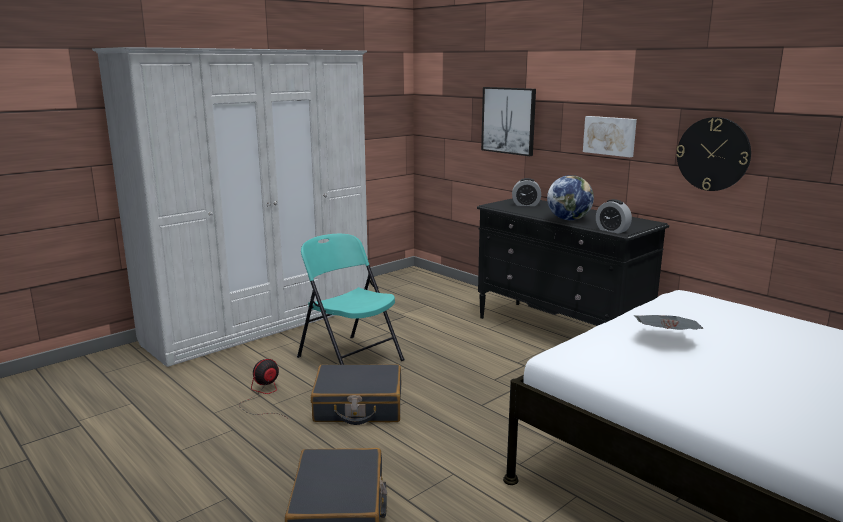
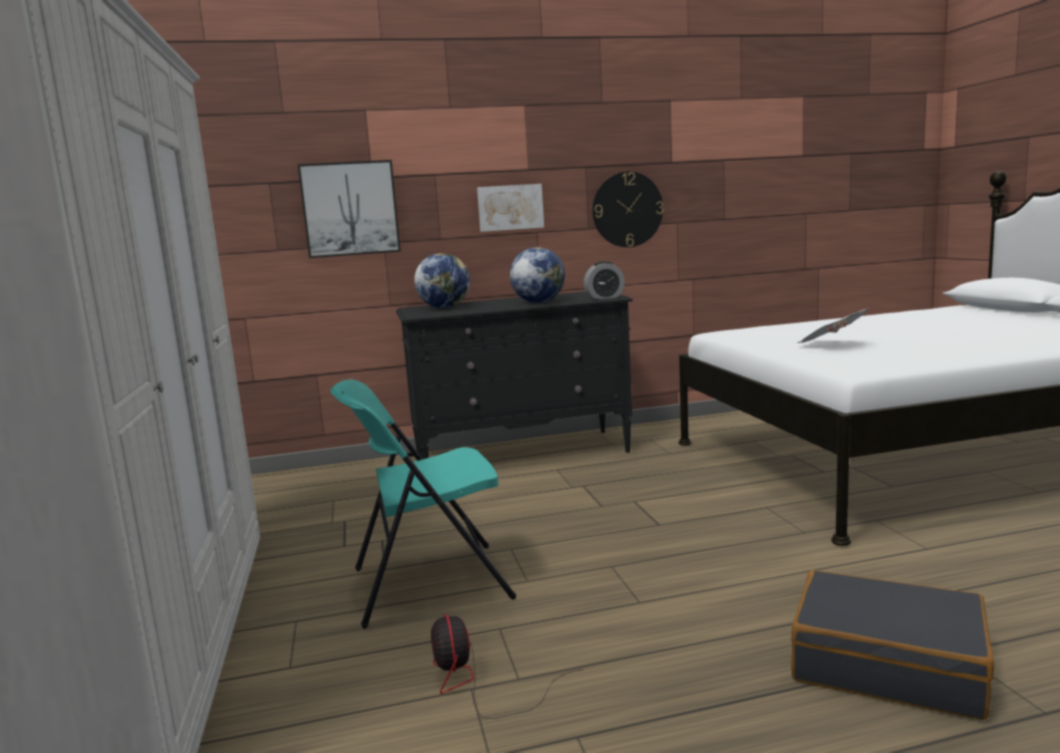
camera: 60 degrees left, 5 degrees down
black suitcase [311,364,401,425] -> none
alarm clock [512,178,541,206] -> globe [414,253,470,308]

